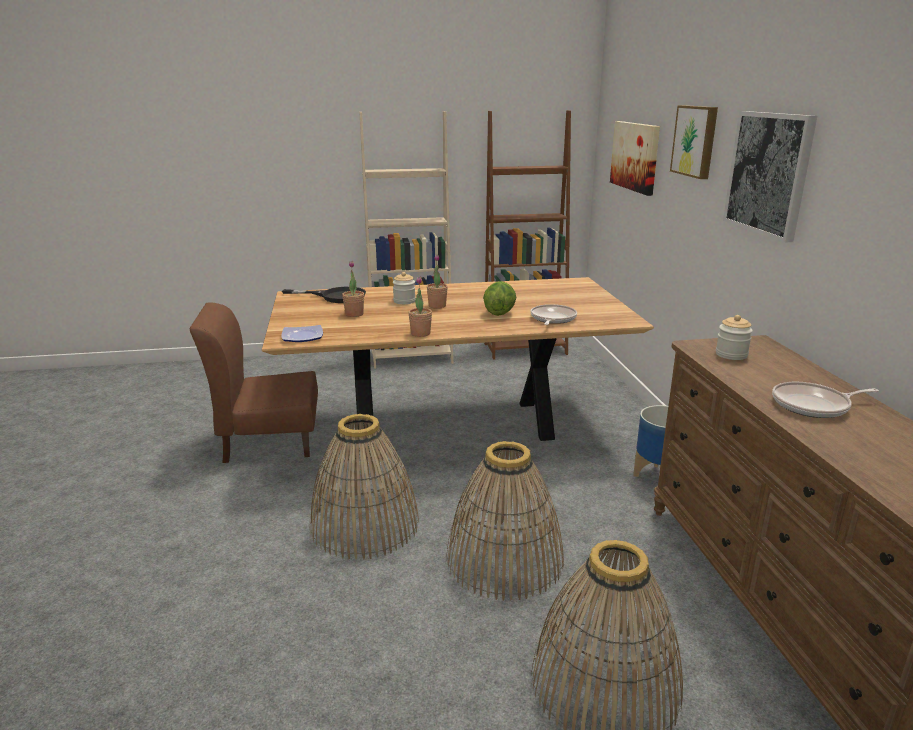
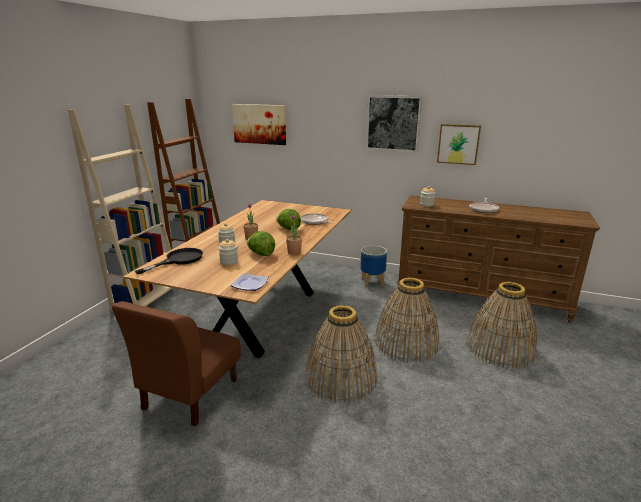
camera: 60 degrees left, 0 degrees up
potted plant [342,261,364,317] -> jar [218,239,238,265]
picture [670,105,718,179] -> picture moved to [437,124,481,165]
none -> lettuce [247,231,275,256]

